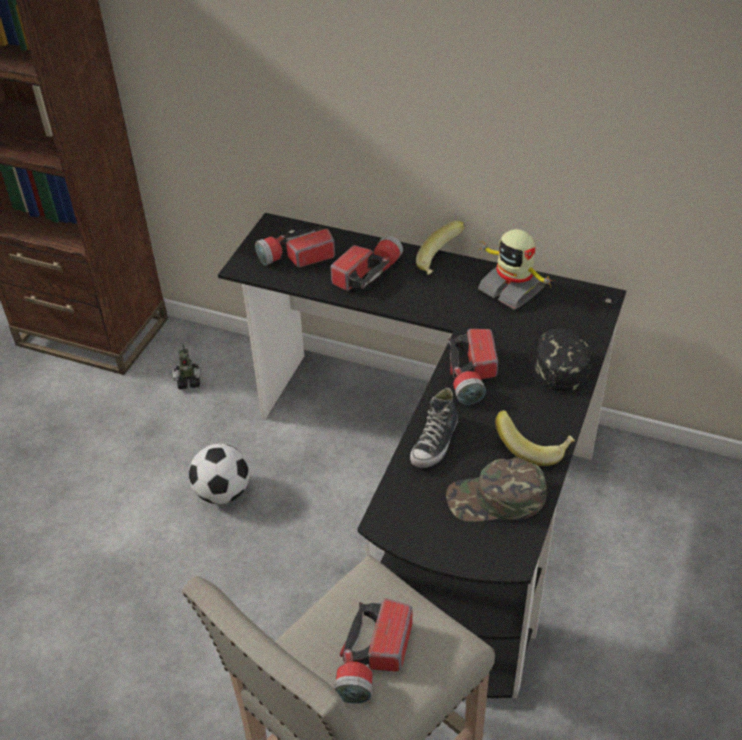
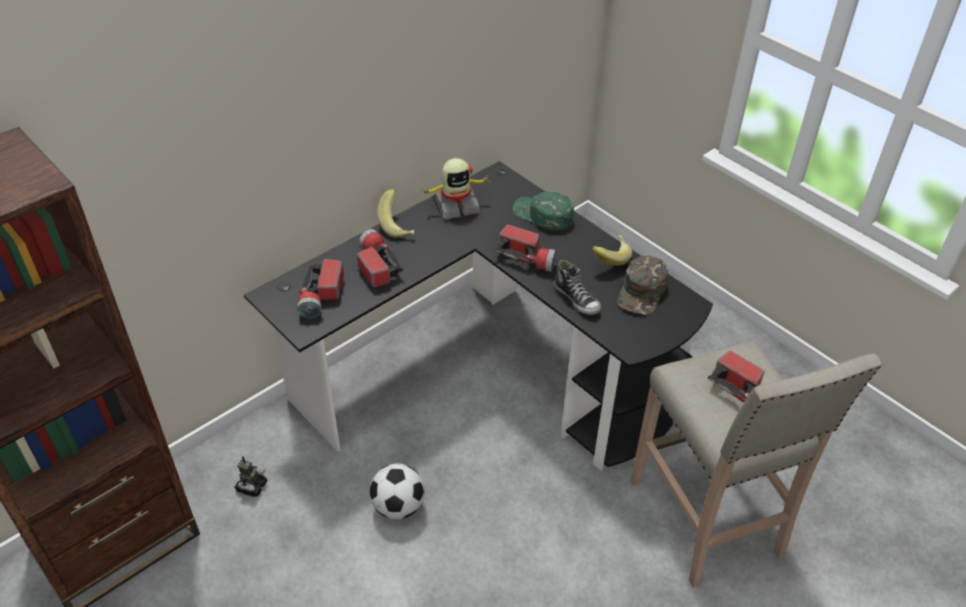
camera: 65 degrees left, 0 degrees up
black cap [535,328,590,391] -> green cap [513,191,574,230]

